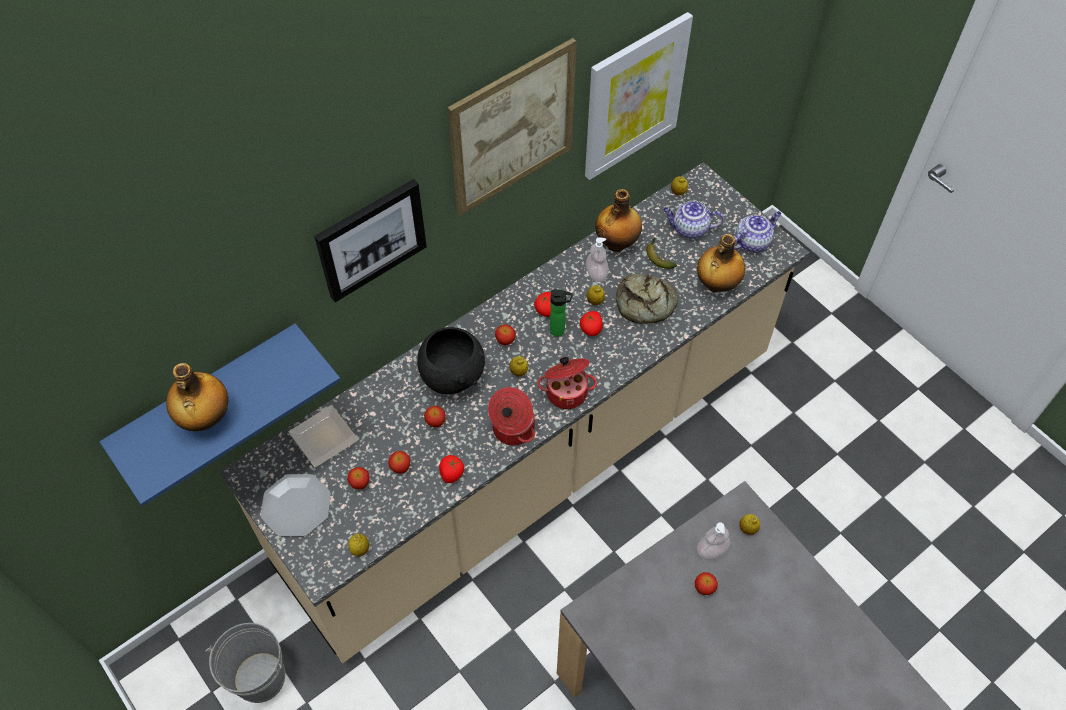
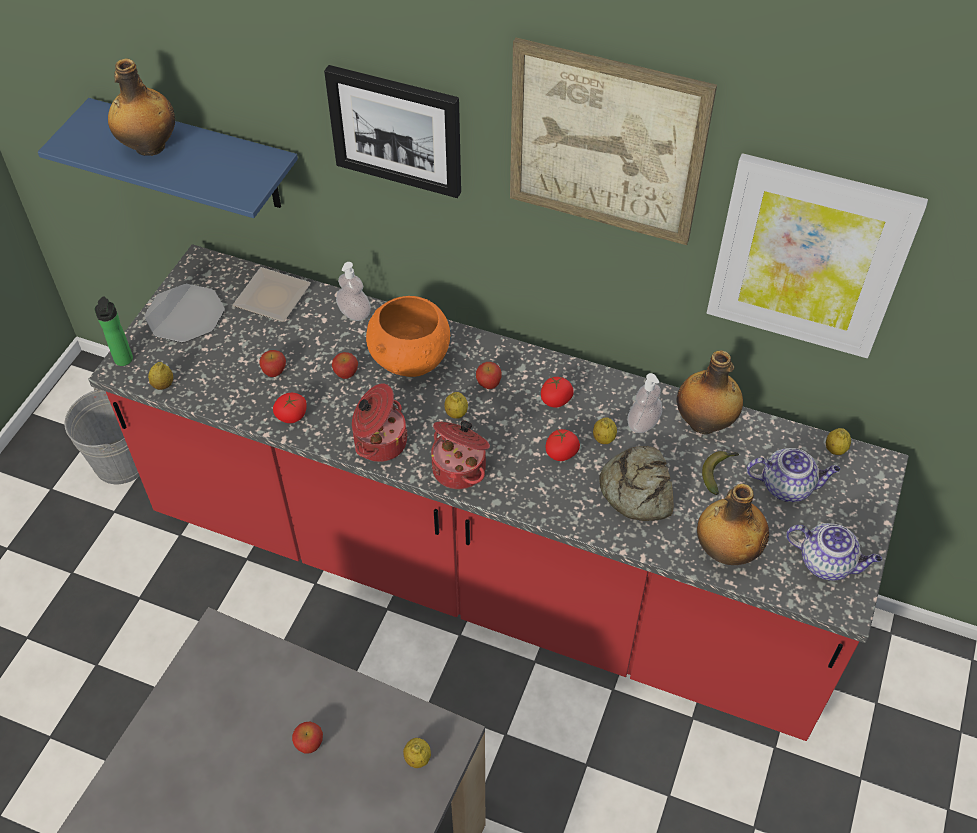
camera: 60 degrees right, 5 degrees down
beige counter [219,162,809,663] -> red counter [88,244,909,741]
apple [347,467,370,489] -> none
black bowl [417,327,485,394] -> orange bowl [366,296,450,377]
bottle [550,289,573,337] -> bottle moved to [94,296,133,366]
teapot [663,200,724,239] -> teapot turned 120 degrees clockwise [747,448,840,502]
soap dispenser [696,522,731,559] -> soap dispenser moved to [336,262,371,321]

